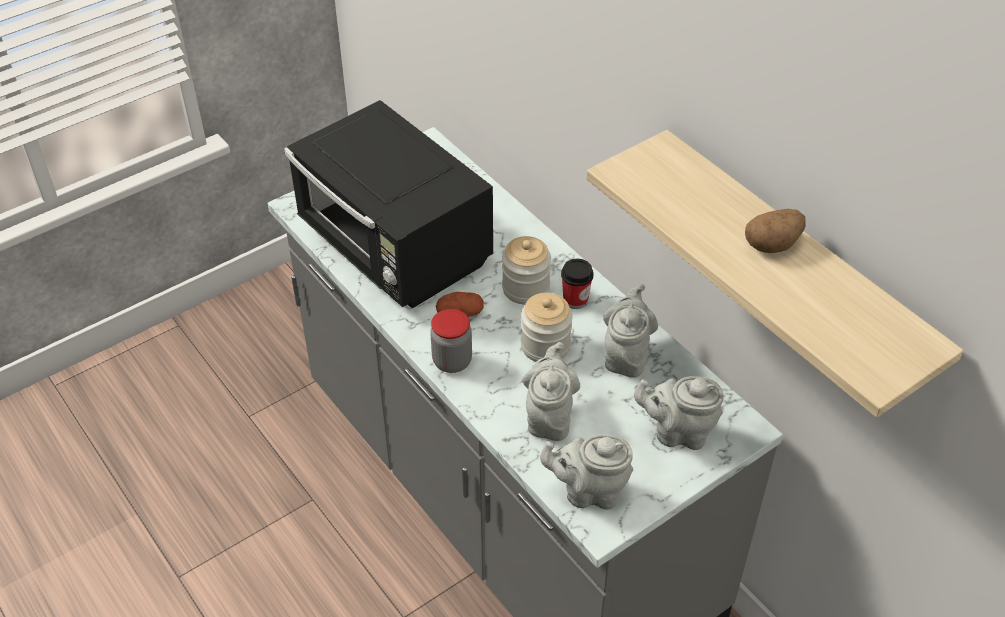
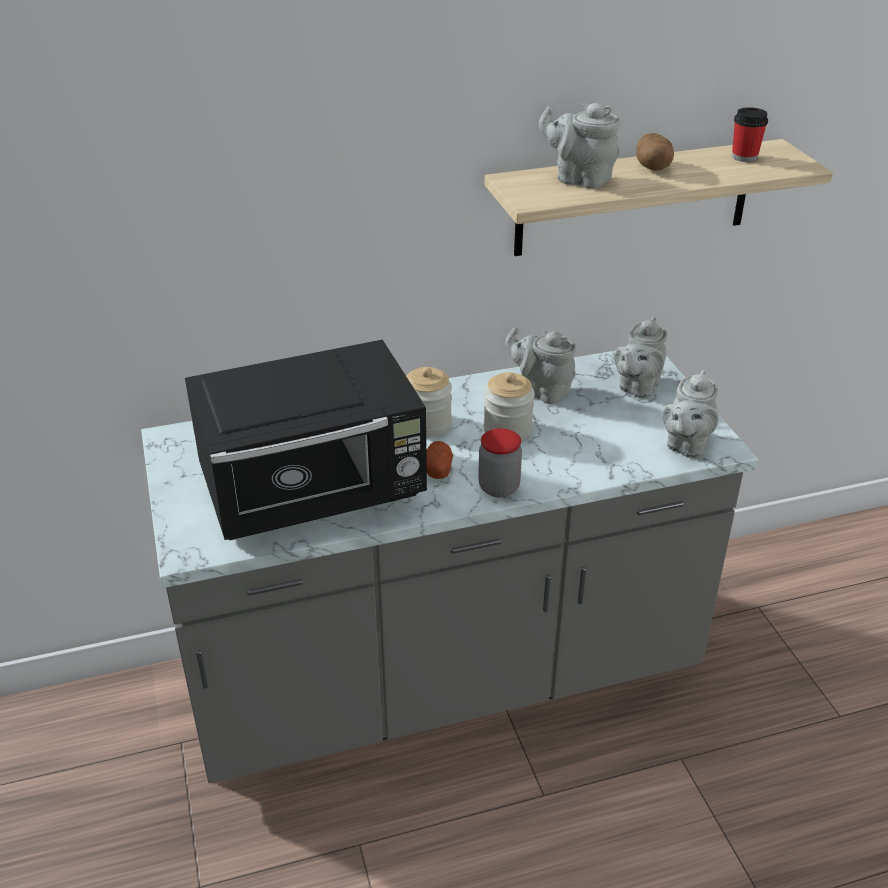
camera: 70 degrees left, 10 degrees down
grey teapot [523,342,580,441] -> grey teapot moved to [538,102,620,189]
cup [561,258,594,309] -> cup moved to [732,107,768,162]

